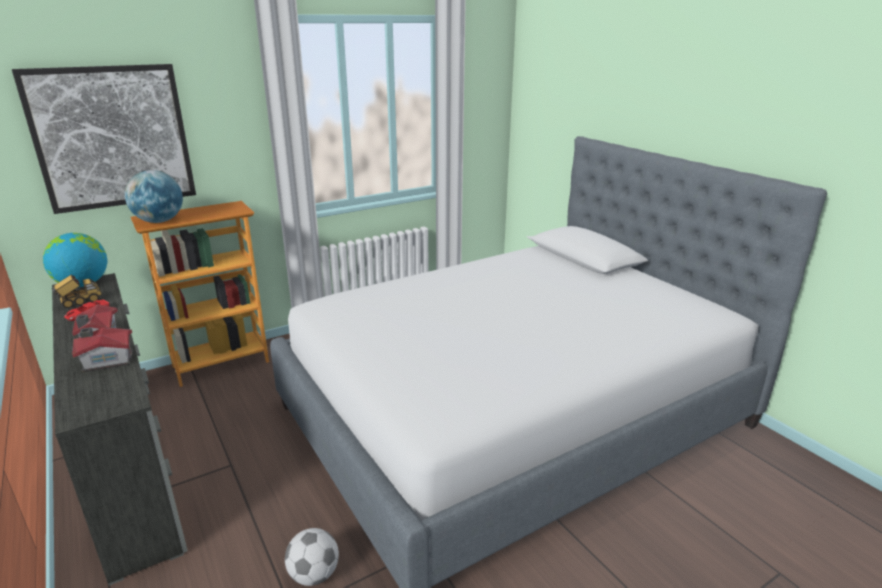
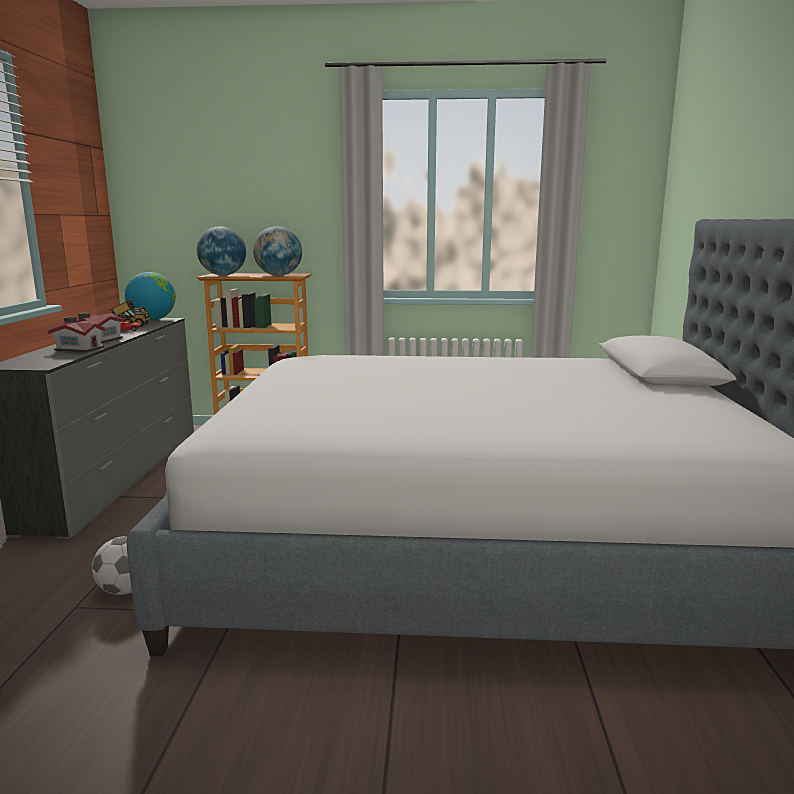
camera: 35 degrees right, 10 degrees down
picture [12,64,196,214] -> none
none -> globe [253,226,302,276]

